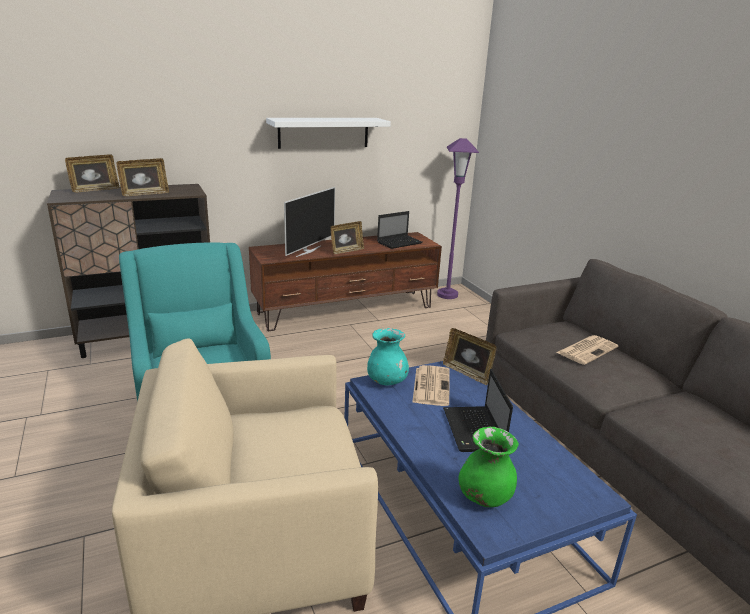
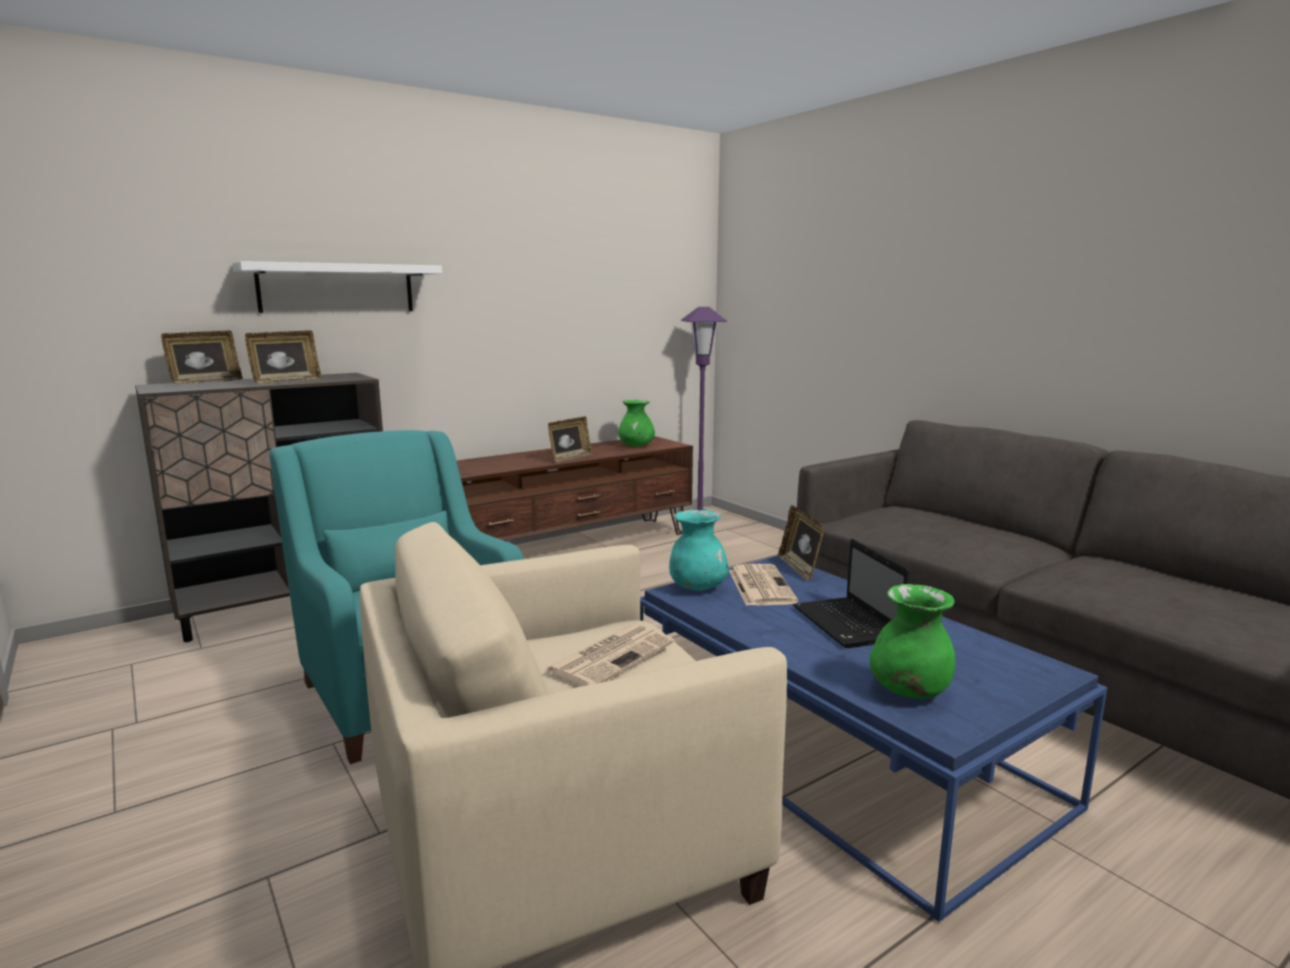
camera: 10 degrees left, 10 degrees down
white shelf [266,118,391,149] -> white shelf moved to [232,261,442,313]
television [284,187,335,257] -> none
laptop [377,211,423,249] -> green vase [618,400,655,446]
picture frame [443,328,497,385] -> picture frame turned 45 degrees clockwise [778,505,824,582]
newspaper [556,335,618,365] -> newspaper moved to [543,624,674,687]

